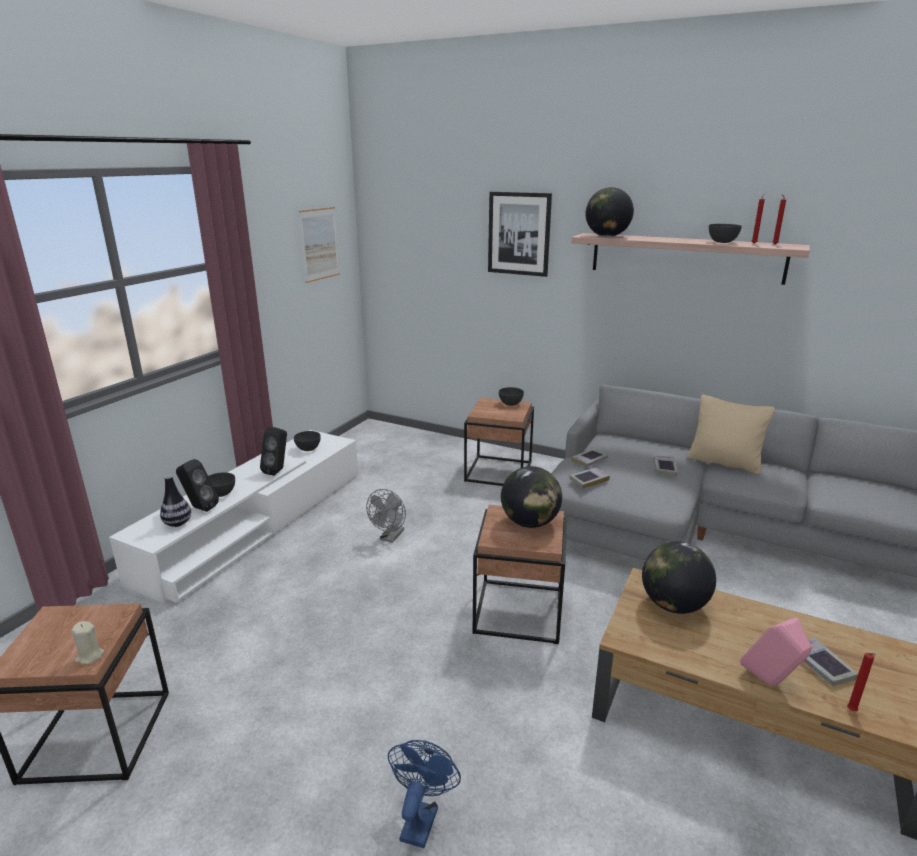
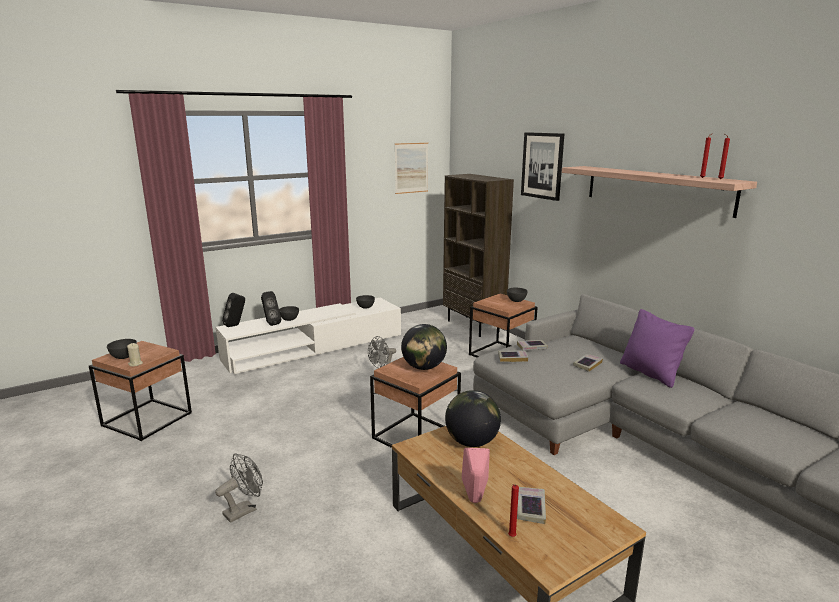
camera: 30 degrees right, 5 degrees down
vase [160,475,191,527] -> none
black speaker [260,427,287,476] -> black speaker moved to [222,293,245,327]
blue fan [388,740,461,848] -> grey fan [215,453,263,523]
globe [586,187,634,237] -> none
beige pillow [687,395,775,474] -> purple pillow [620,309,695,388]
grey bowl [709,224,742,243] -> grey bowl moved to [107,339,137,359]
none -> brown bookcase [443,174,514,337]

